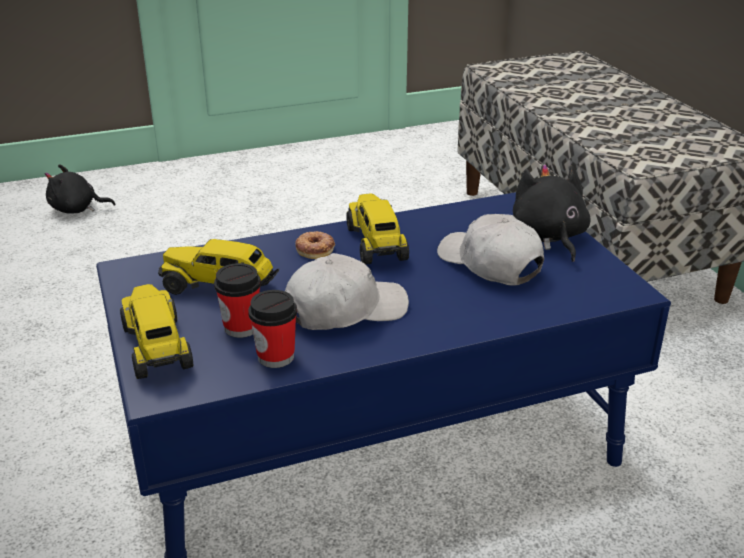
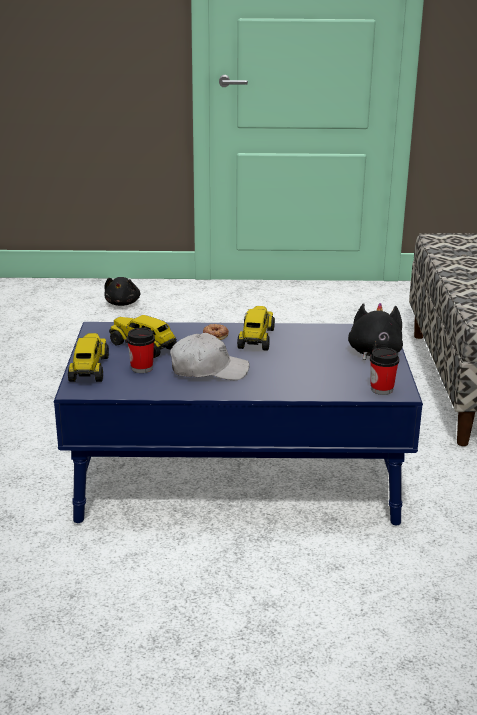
camera: 20 degrees right, 5 degrees down
black plush toy [45,164,116,214] -> black plush toy turned 105 degrees counterclockwise [104,277,140,306]
cup [248,290,297,368] -> cup moved to [370,348,399,395]
white cap [437,214,544,286] -> none

